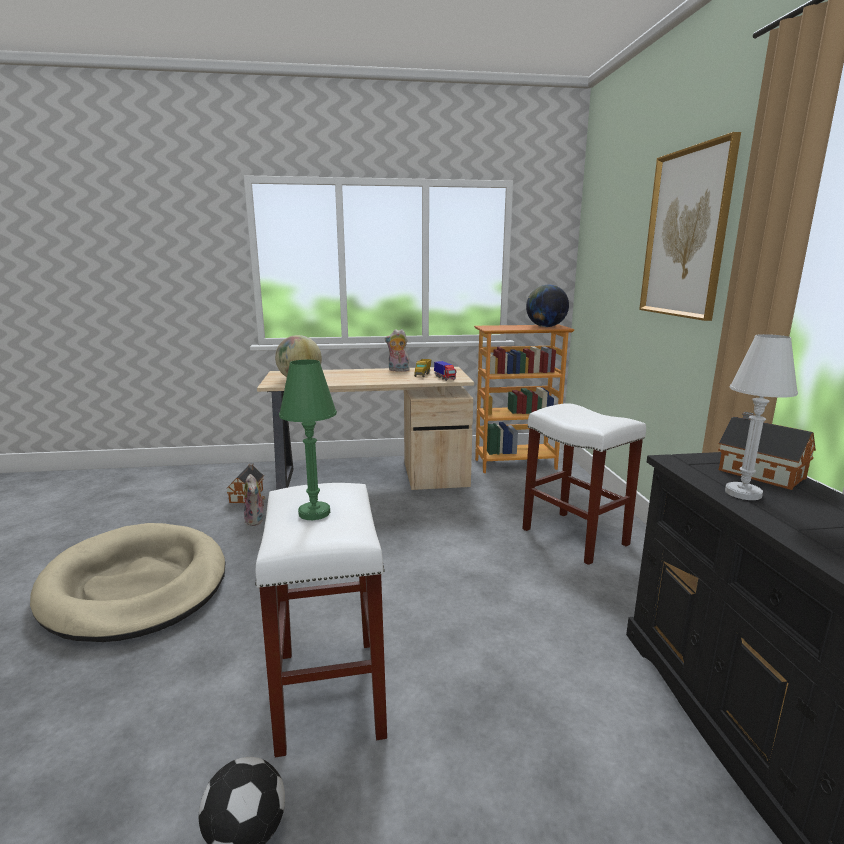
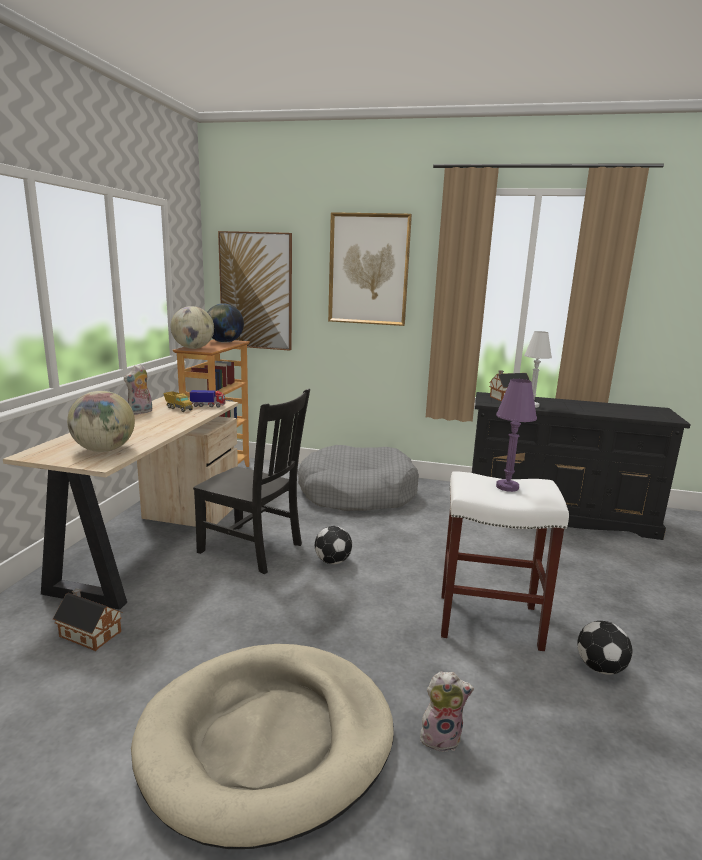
camera: 70 degrees left, 0 degrees up
plush toy [244,474,266,526] -> plush toy moved to [420,672,474,752]
green table lamp [279,360,337,520] -> purple table lamp [496,379,537,492]
white stool [522,404,646,565] -> grey dog bed [298,445,419,511]
none -> globe [171,306,214,349]
none -> black chair [193,389,310,574]
none -> picture [218,231,292,351]
none -> football [315,526,352,564]

